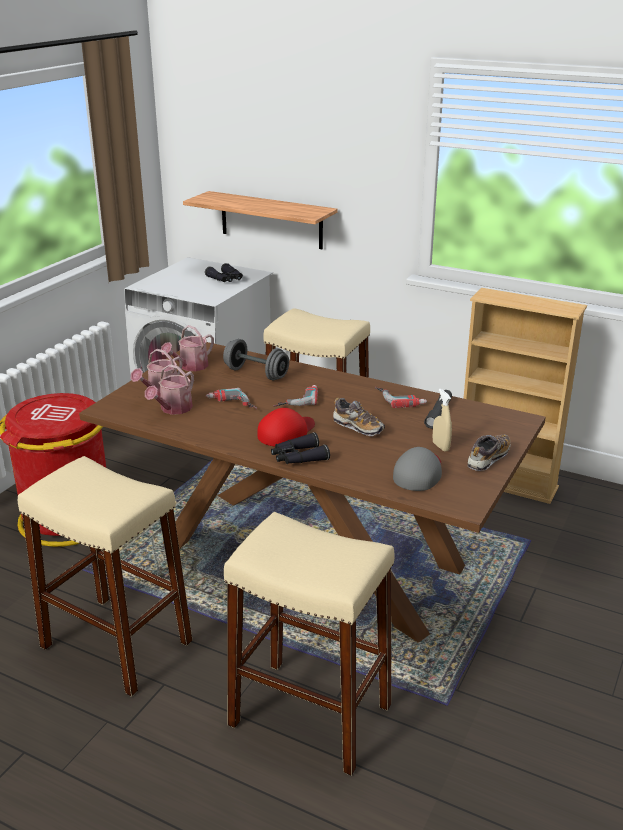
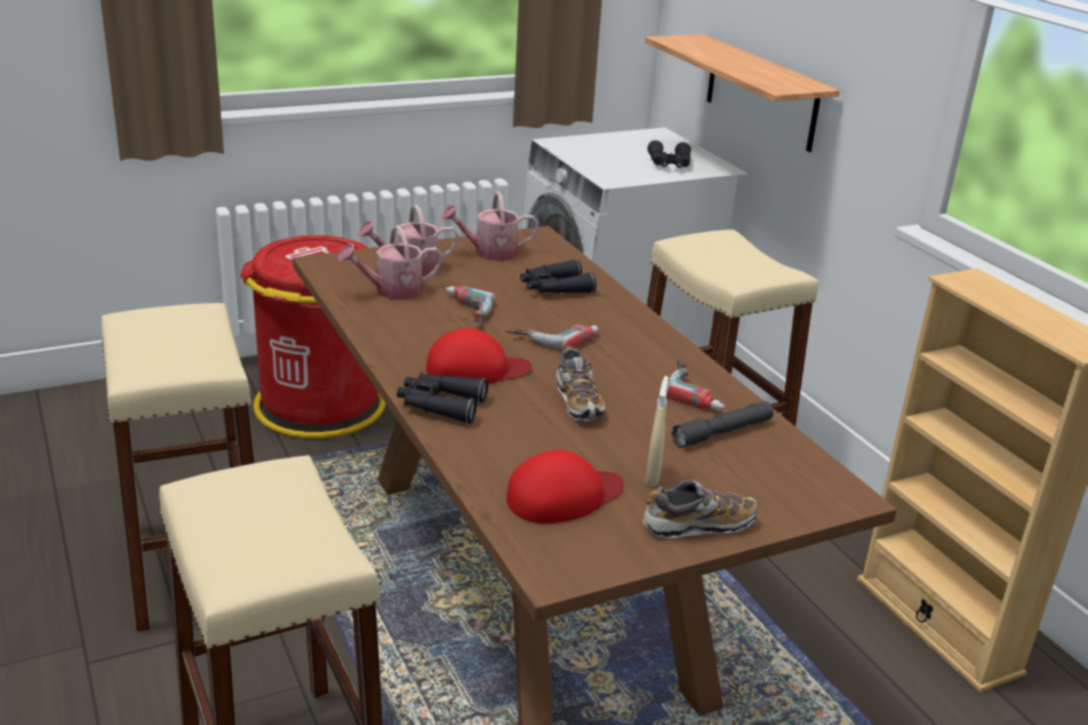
camera: 35 degrees right, 0 degrees up
grey dumbbell [223,339,289,381] -> black binoculars [520,259,596,293]
grey cap [393,447,442,491] -> red cap [506,450,624,524]

